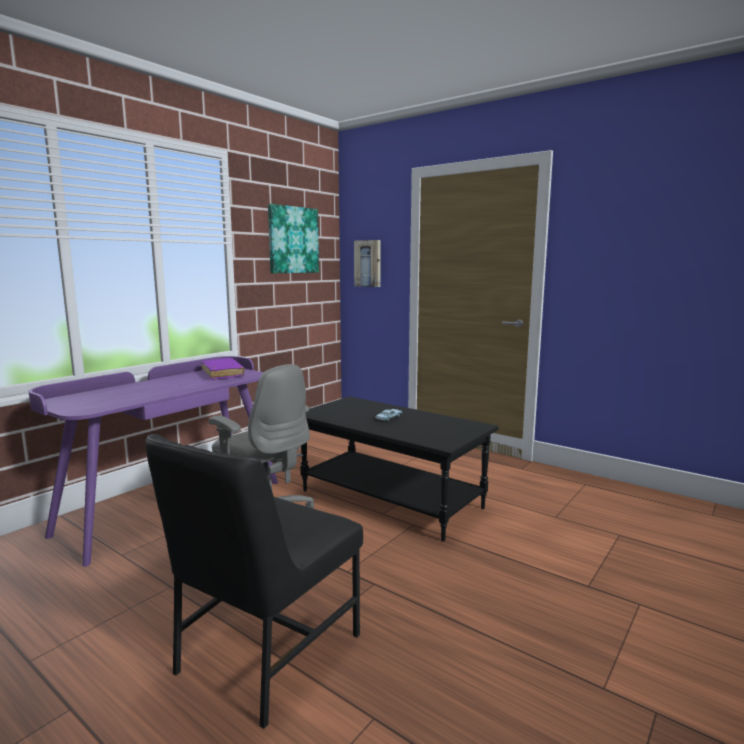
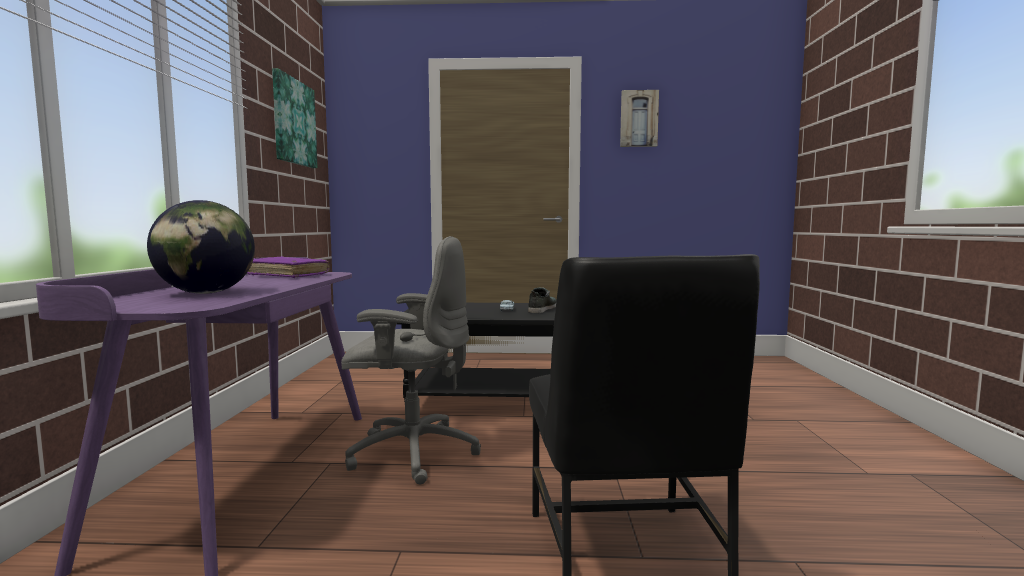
camera: 35 degrees left, 5 degrees down
picture [354,240,381,287] -> picture moved to [620,90,659,147]
none -> globe [147,200,255,294]
none -> shoe [528,287,557,313]

